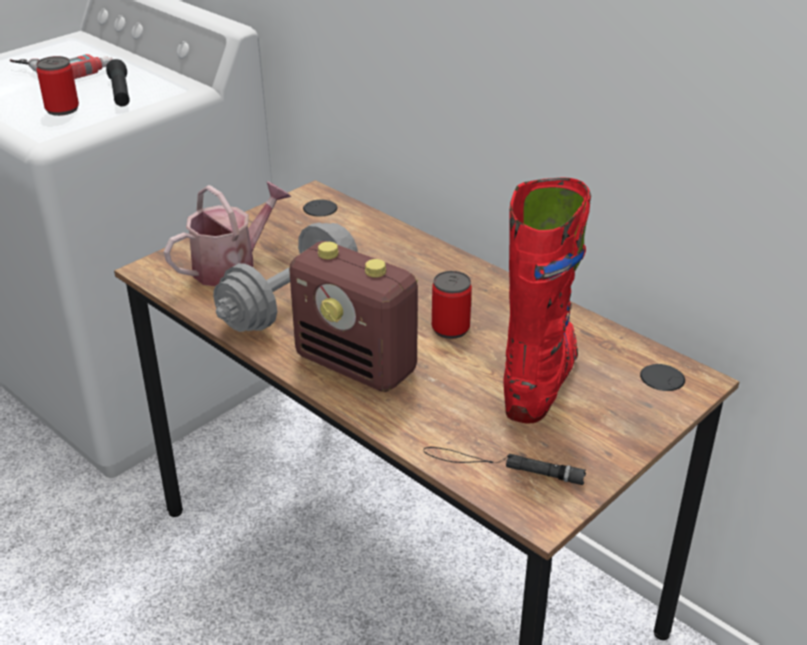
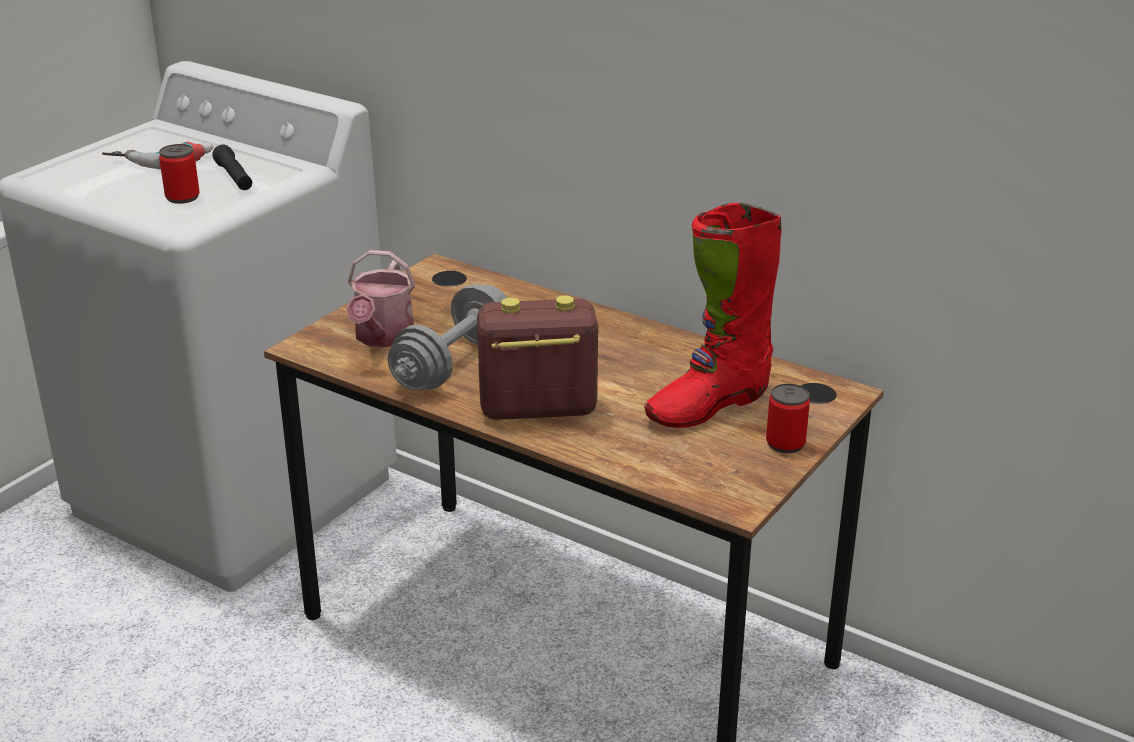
camera: 10 degrees left, 5 degrees down
watering can [164,182,291,286] -> watering can turned 150 degrees clockwise [346,250,416,347]
radio [289,241,418,392] -> radio turned 150 degrees clockwise [477,295,598,420]
black flashlight [424,447,586,485] -> none
can [432,271,472,339] -> can moved to [766,384,810,453]
red boot [503,177,591,424] -> red boot turned 135 degrees counterclockwise [644,203,782,428]

